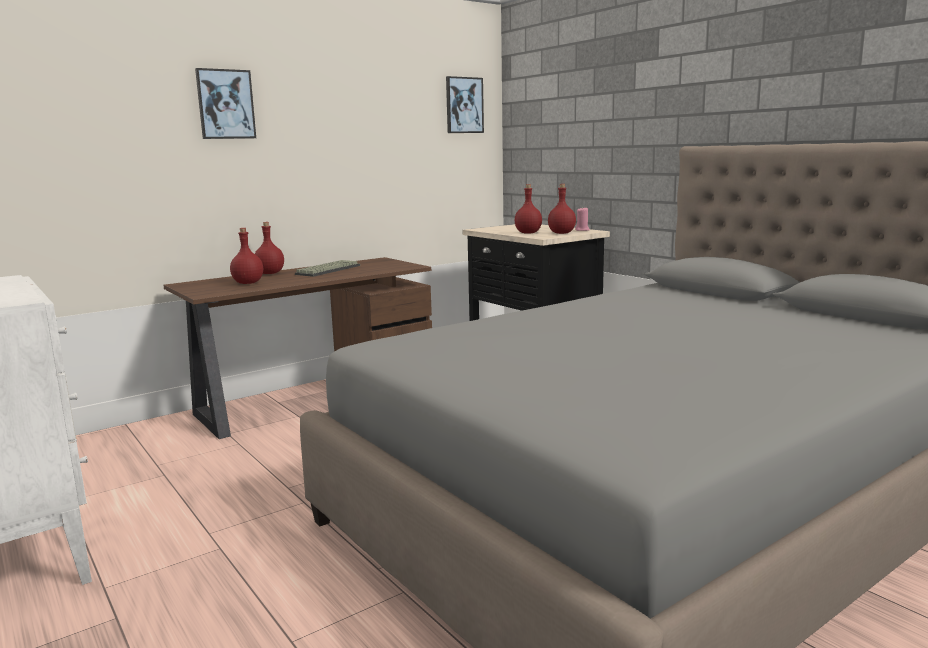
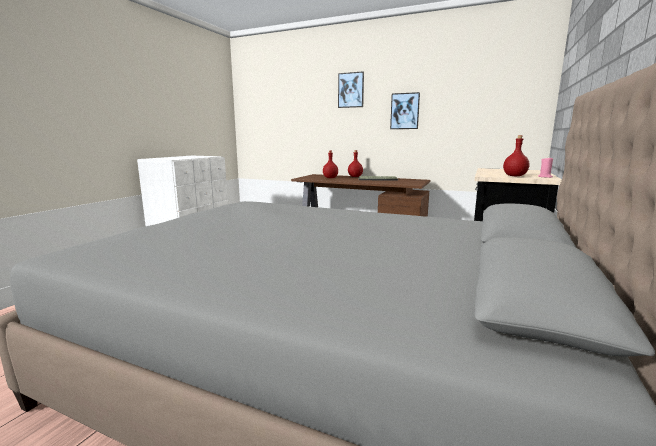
camera: 60 degrees right, 0 degrees up
picture [446,76,484,133] -> picture moved to [390,92,420,129]
red bottle [515,184,542,233] -> none

